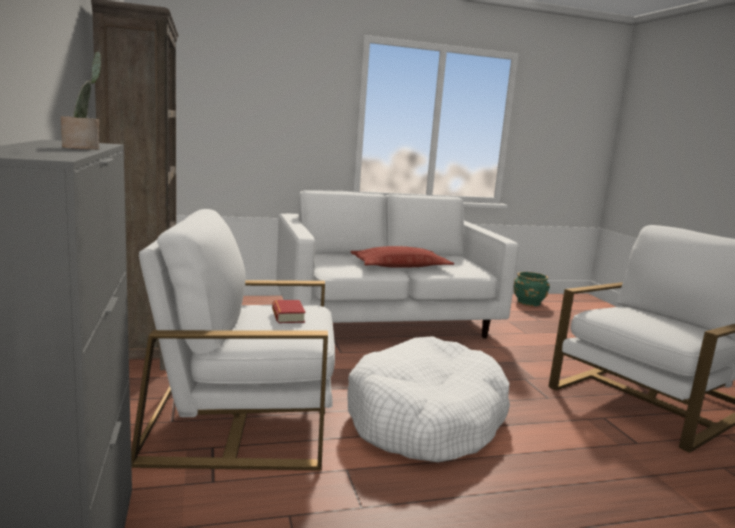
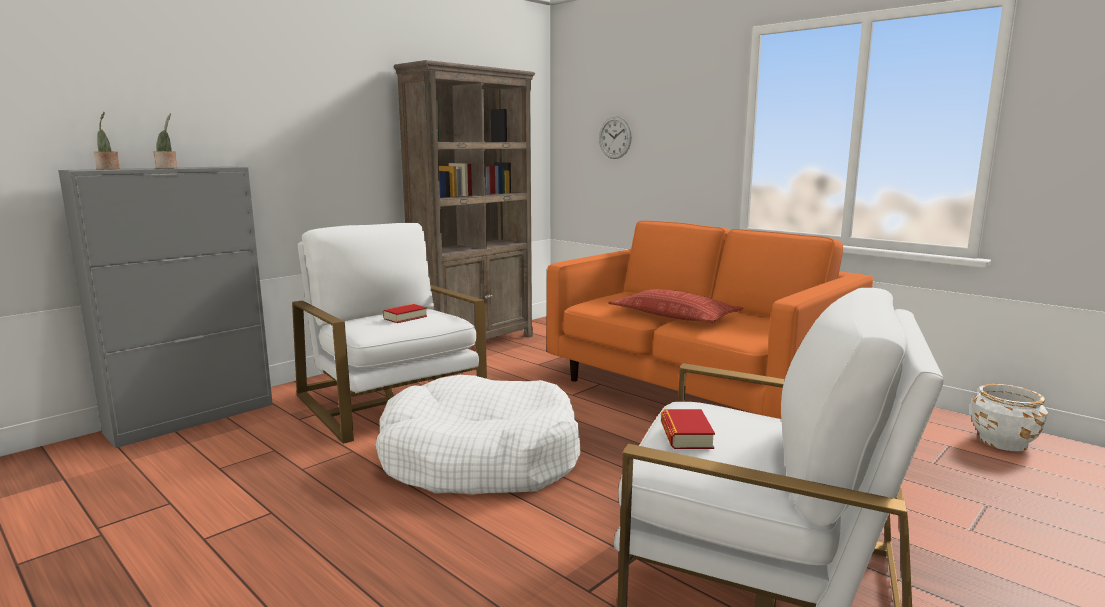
camera: 60 degrees right, 0 degrees up
white sofa [276,190,519,338] -> orange sofa [547,221,873,419]
green planter [513,272,550,306] -> white planter [972,384,1048,451]
none -> potted plant [94,112,119,170]
none -> wall clock [599,116,632,159]
none -> book [661,409,715,449]

